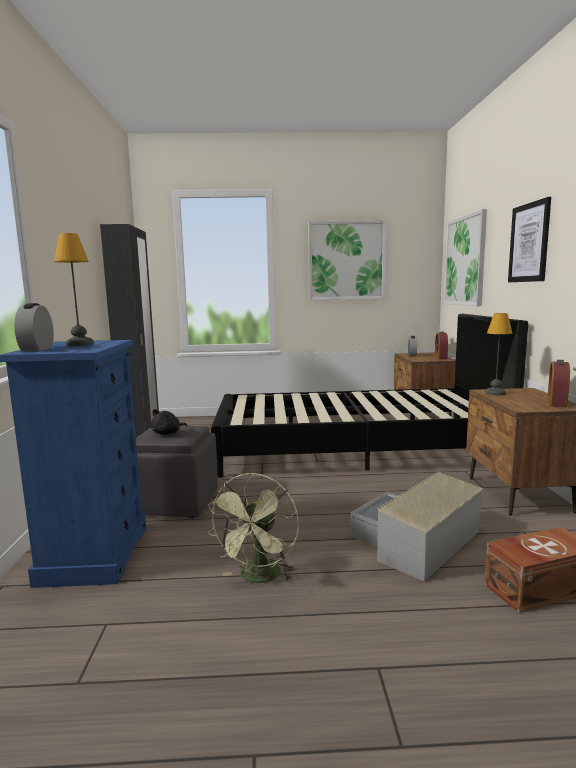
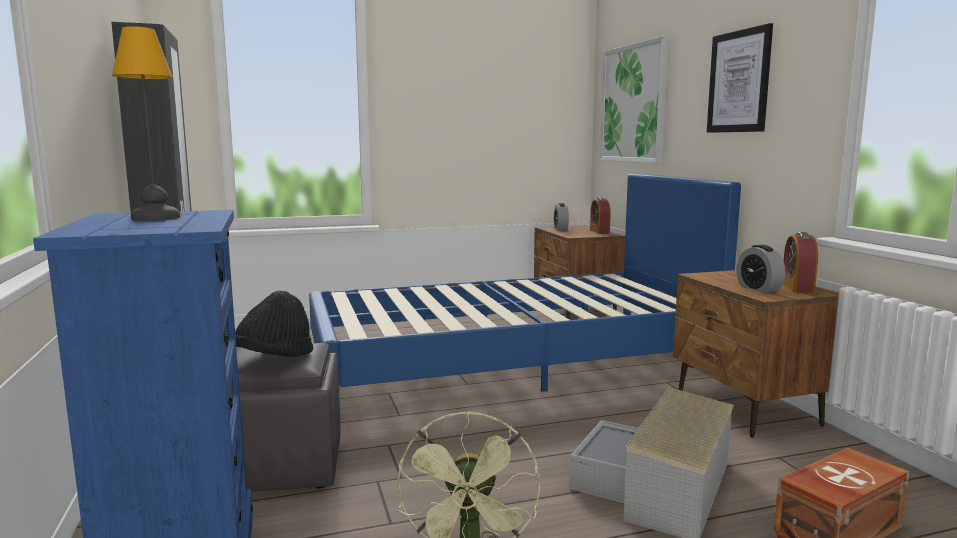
camera: 15 degrees left, 0 degrees up
alarm clock [14,303,54,351] -> alarm clock moved to [736,245,785,293]
black plush toy [151,409,187,435] -> black hat [235,291,314,357]
black bed [211,314,528,478] -> blue bed [309,173,741,392]
picture [308,220,386,301] -> none
table lamp [485,313,512,395] -> none

